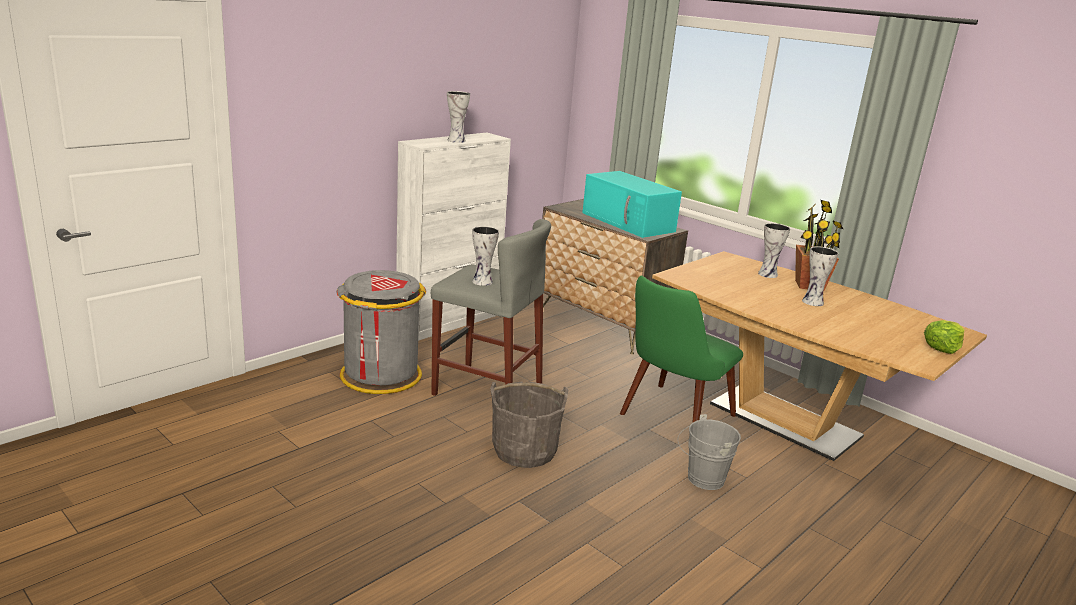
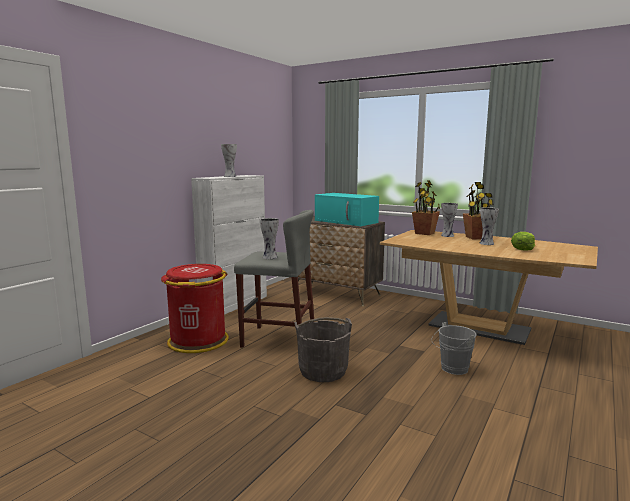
camera: 10 degrees left, 10 degrees down
grey trash can [336,270,426,394] -> red trash can [161,264,229,353]
green chair [620,276,743,423] -> none
lettuce [924,320,964,354] -> lettuce moved to [511,232,535,250]
none -> potted plant [412,180,440,235]

